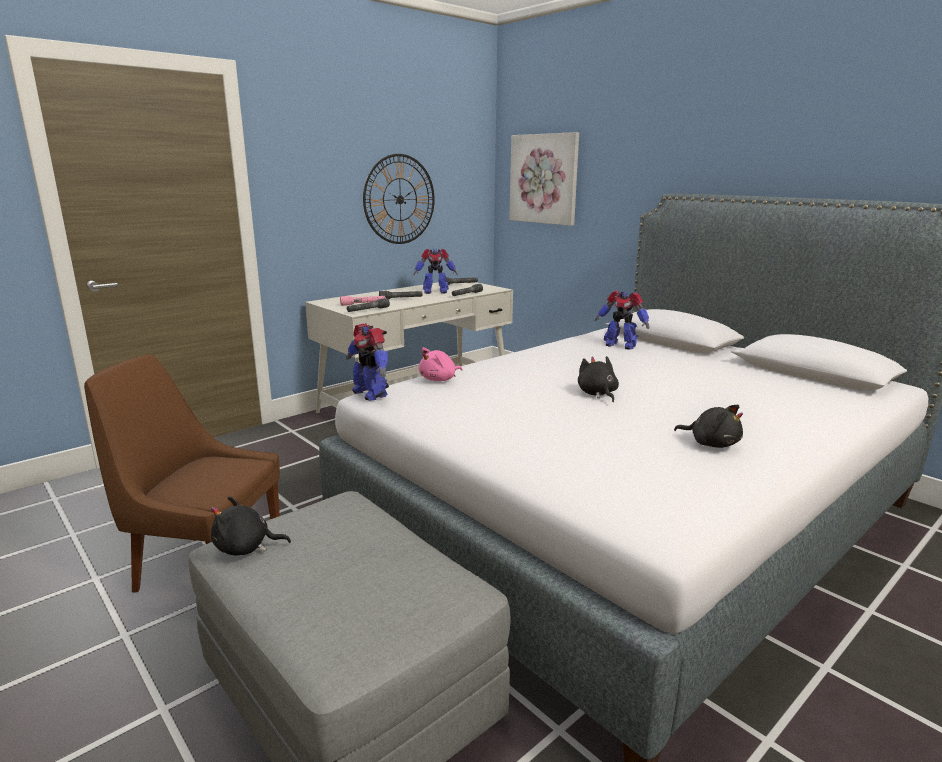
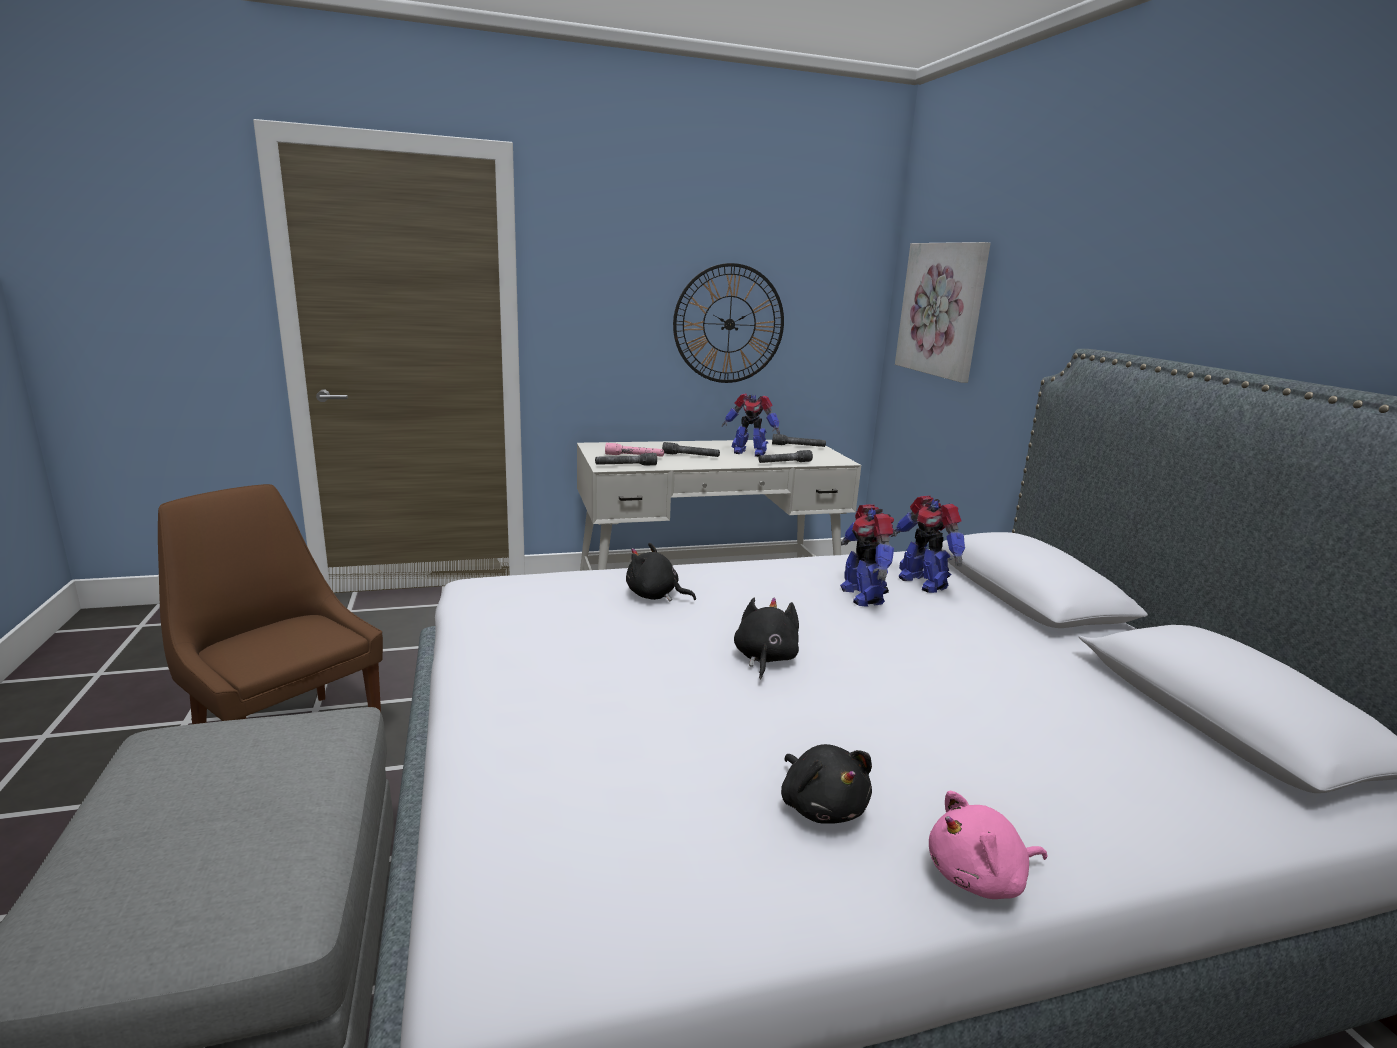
camera: 25 degrees right, 0 degrees up
black plush toy [211,496,291,555] -> black plush toy moved to [626,543,696,602]
toy robot [346,323,389,401] -> toy robot moved to [840,504,894,607]
pink plush toy [419,347,463,381] -> pink plush toy moved to [929,791,1048,899]

